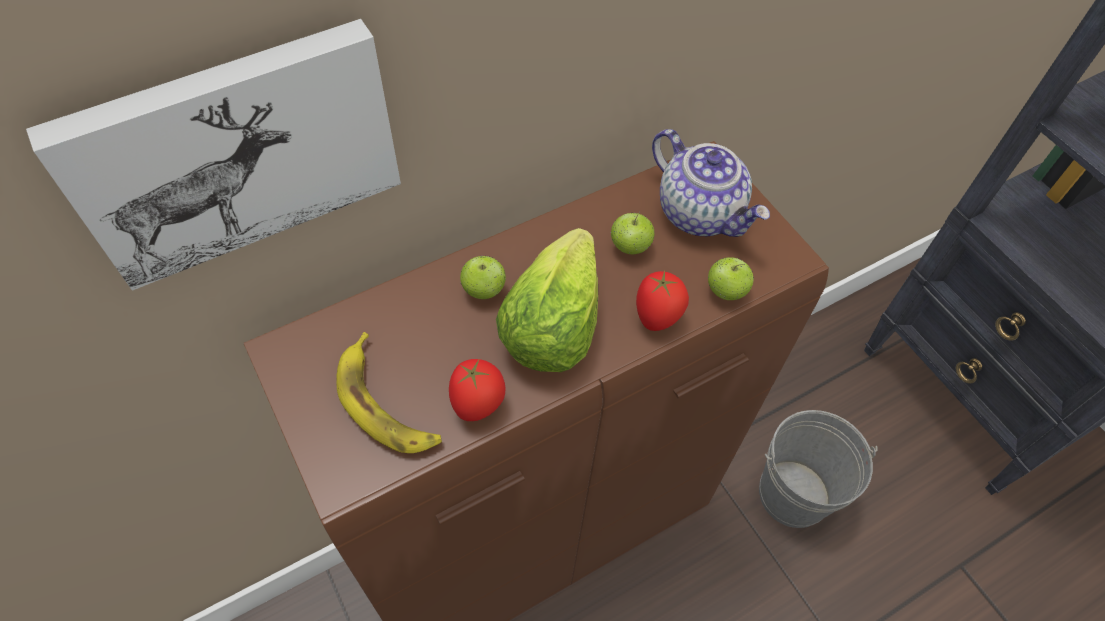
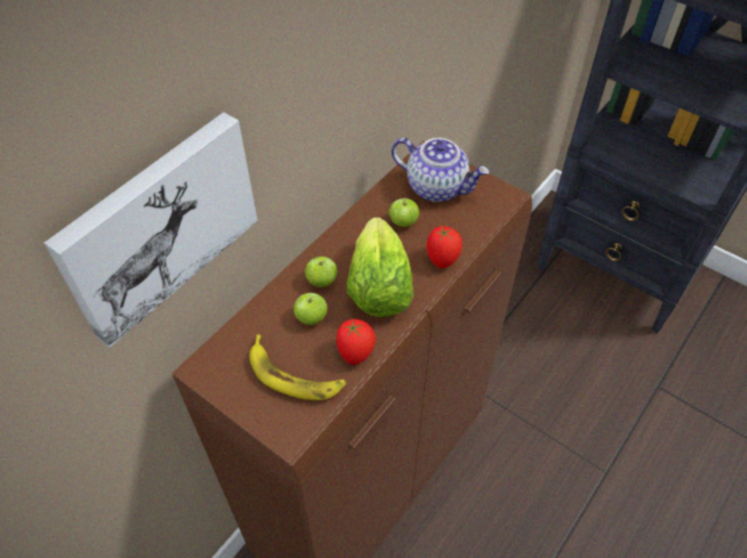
camera: 20 degrees left, 5 degrees down
apple [708,257,754,300] -> apple moved to [294,292,327,325]
grey bucket [759,410,878,528] -> none

